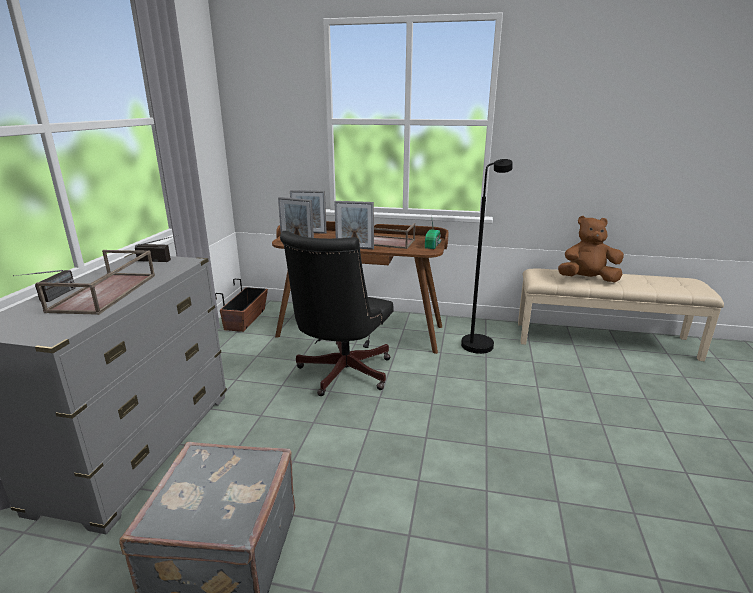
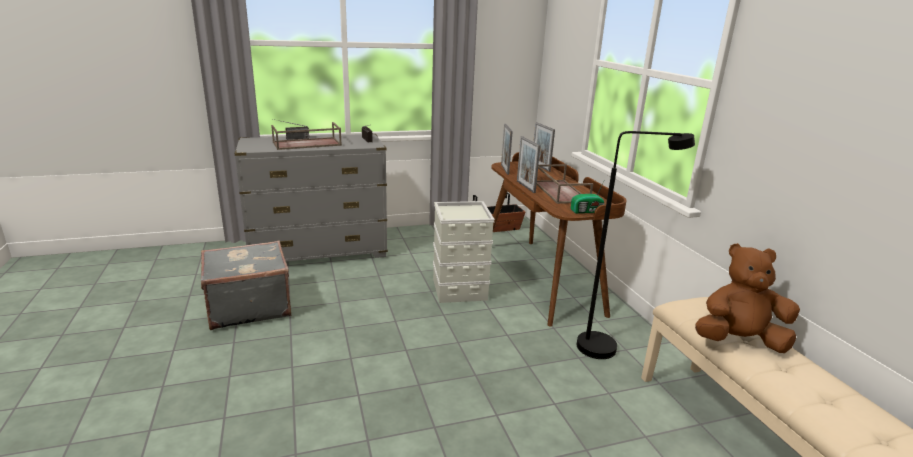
camera: 60 degrees right, 0 degrees up
black office chair [280,231,393,396] -> grey storage box [433,201,495,303]
brown plush toy [558,216,624,282] -> brown plush toy turned 60 degrees counterclockwise [695,243,800,353]

